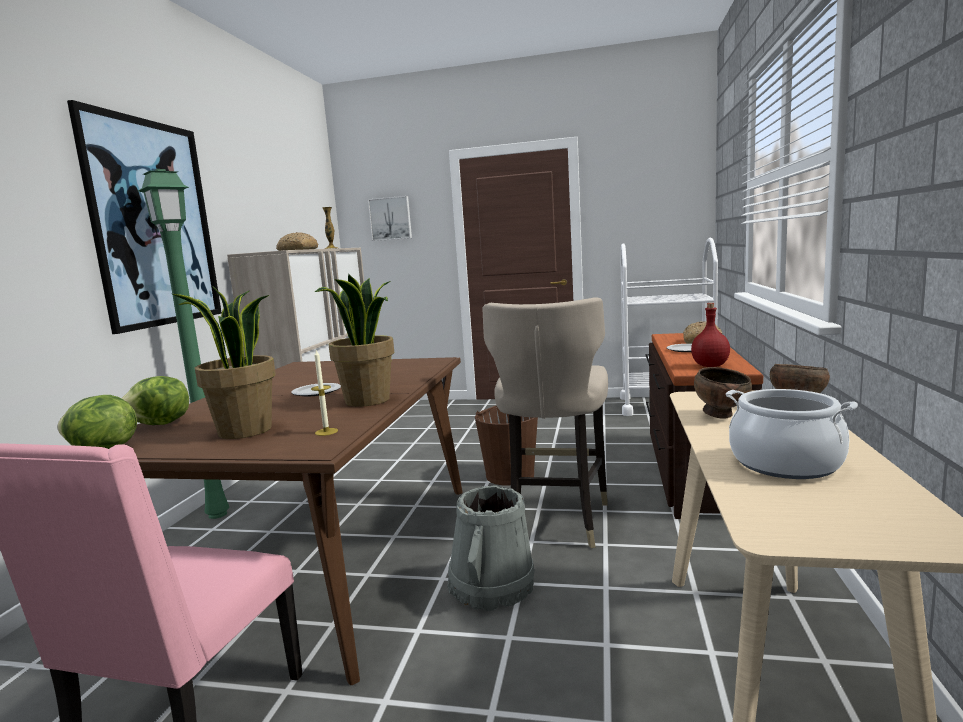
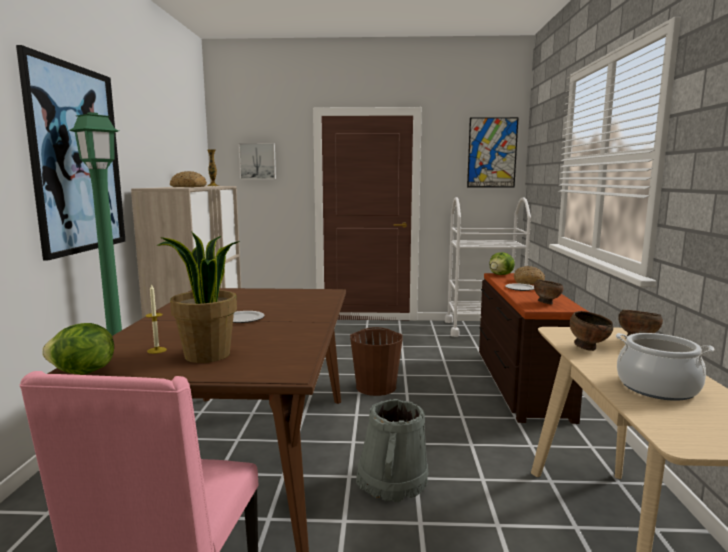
camera: 10 degrees left, 0 degrees up
lettuce [121,376,189,425] -> lettuce moved to [490,252,515,275]
candle [311,350,338,436] -> candle moved to [146,284,167,354]
potted plant [315,274,394,407] -> none
beige stool [482,297,608,548] -> none
red bottle [691,303,730,367] -> brown bowl [534,280,563,305]
none -> picture [467,117,519,188]

